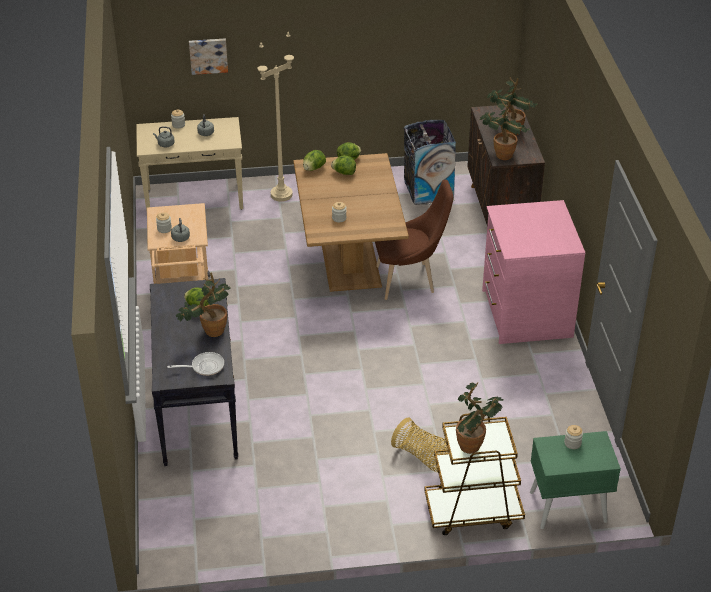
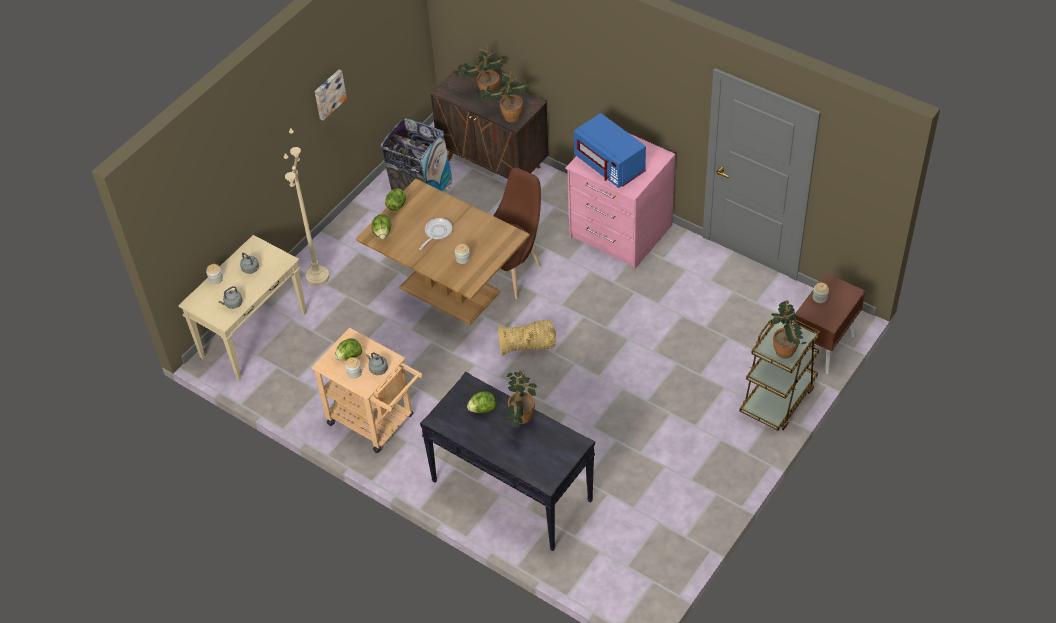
camera: 45 degrees left, 10 degrees up
frying pan [167,352,224,376] -> frying pan moved to [419,218,452,250]
picture [189,38,228,75] -> picture moved to [315,70,347,121]
lettuce [331,156,356,175] -> lettuce moved to [335,338,362,361]
basket [391,417,448,473] -> basket moved to [498,320,556,356]
green nightstand [530,431,621,529] -> brown nightstand [794,273,865,374]
none -> blue microwave [574,113,646,188]

